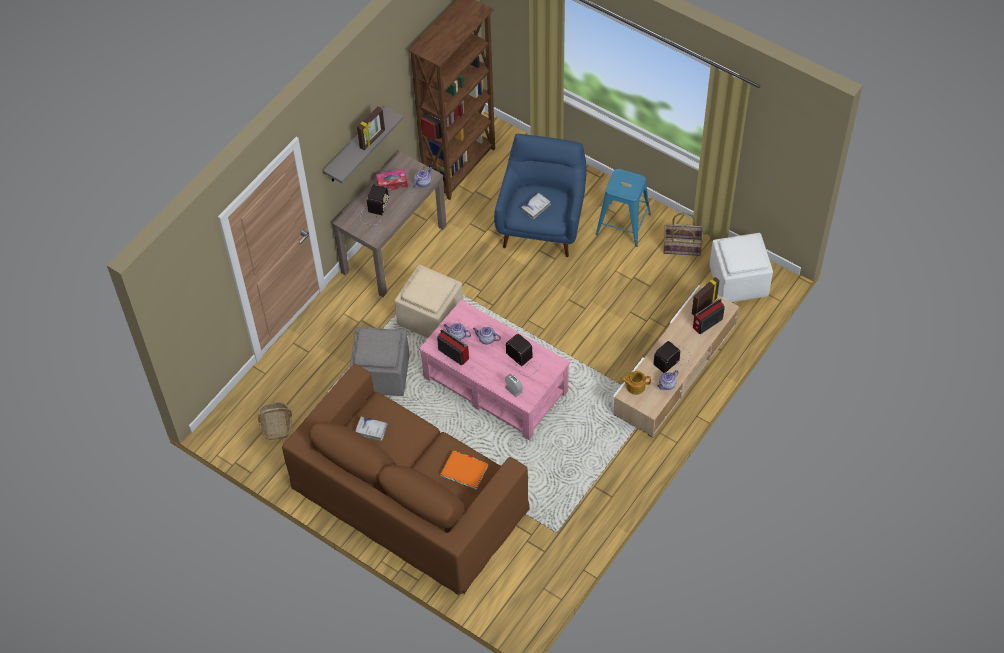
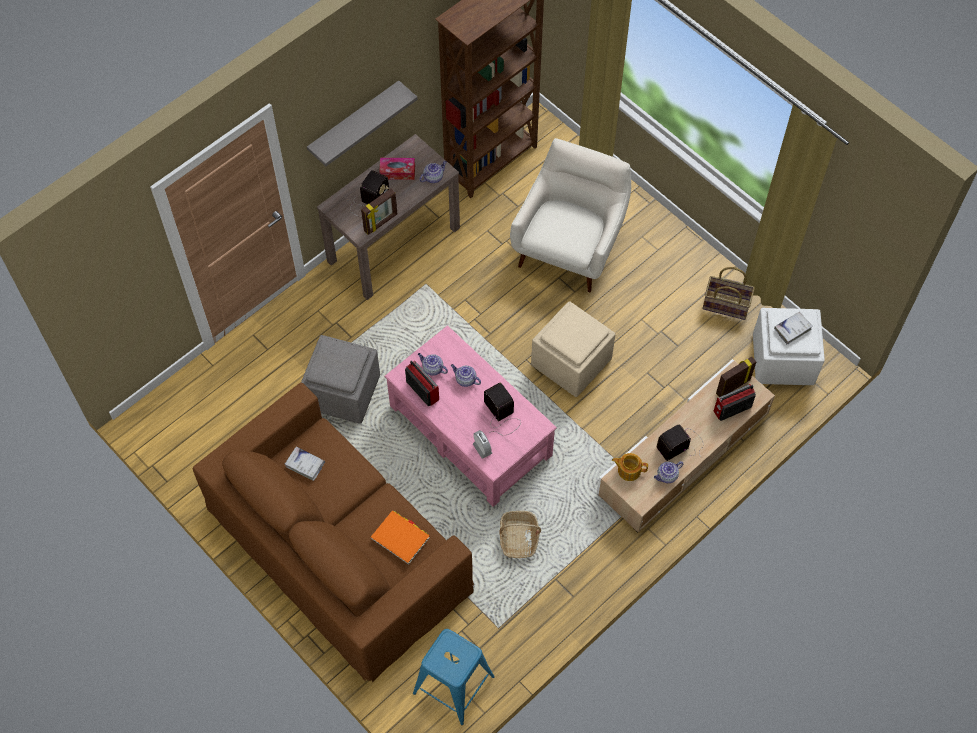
camera: 10 degrees right, 5 degrees up
basket [258,402,292,440] -> basket moved to [499,511,541,558]
picture frame [357,107,385,151] -> picture frame moved to [361,189,397,235]
beige ottoman [395,265,463,338] -> beige ottoman moved to [531,301,615,397]
blue armchair [494,134,587,257] -> white armchair [510,138,631,292]
white book [521,193,551,219] -> white book moved to [774,312,812,345]
blue stool [596,169,651,247] -> blue stool moved to [413,629,495,725]

